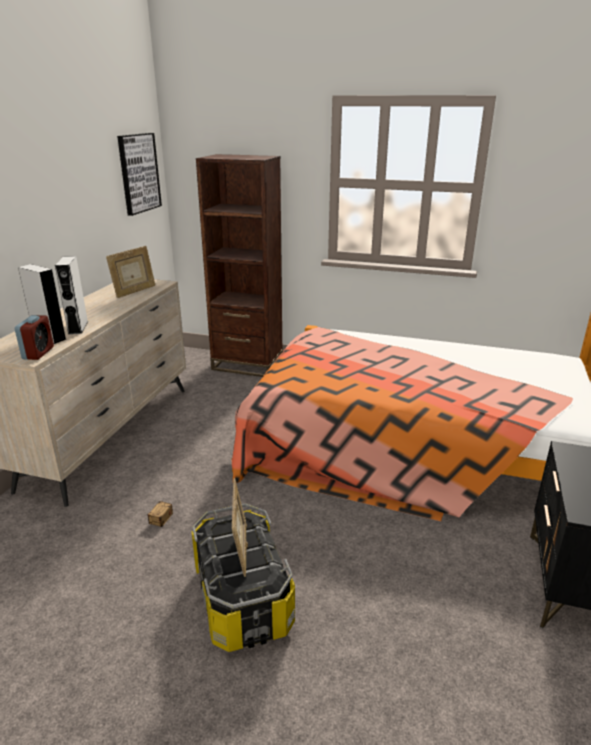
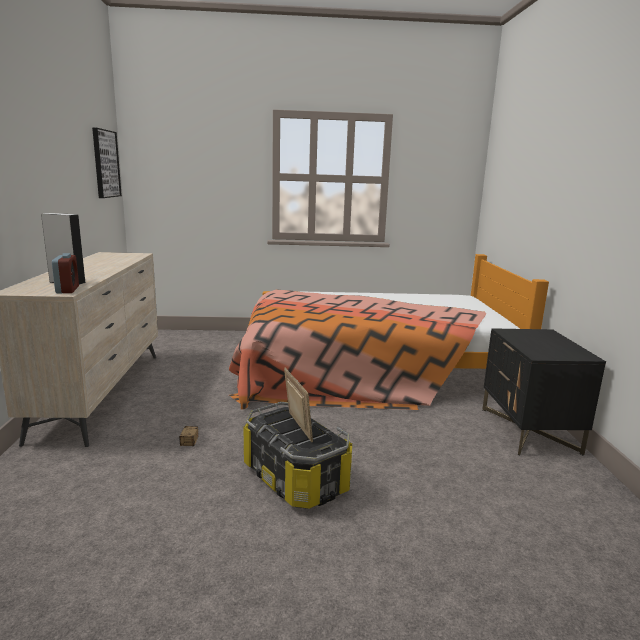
camera: 20 degrees left, 10 degrees down
grey speaker [55,256,88,334] -> none
picture frame [106,246,155,298] -> none
brown bookcase [196,154,283,377] -> none

